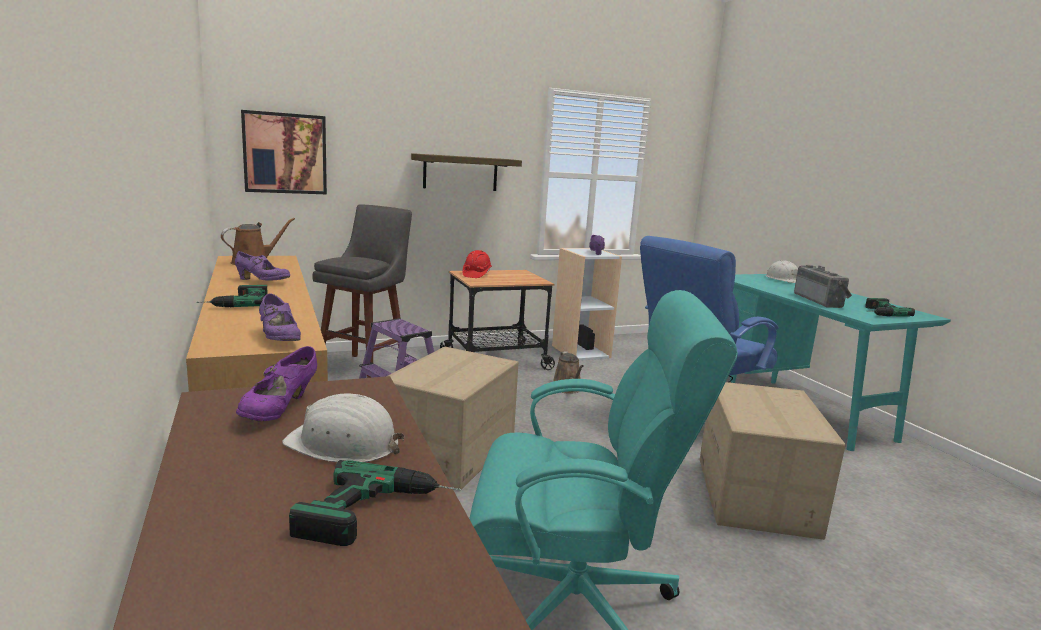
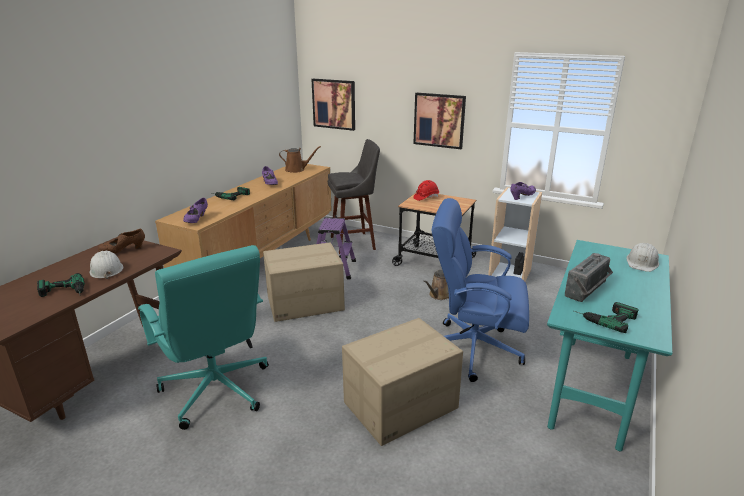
camera: 50 degrees right, 10 degrees up
purple shoe [236,346,317,421] -> brown shoe [98,229,145,254]
shelf [411,153,522,191] -> picture [413,93,466,149]

